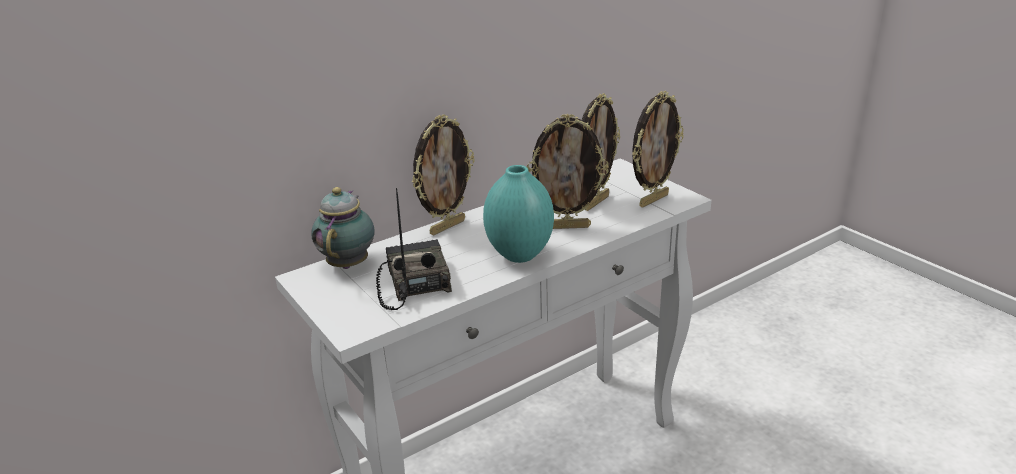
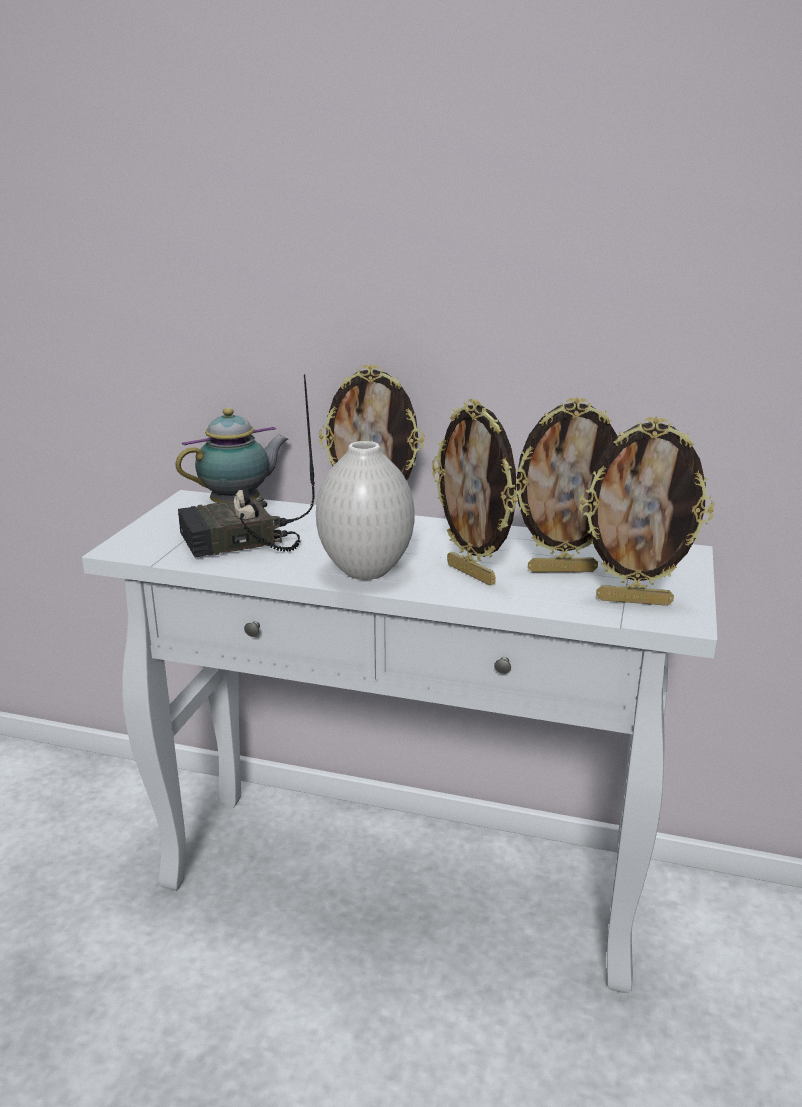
camera: 50 degrees right, 5 degrees down
radio [376,188,452,310] -> radio turned 150 degrees counterclockwise [178,374,315,557]
turquoise vase [483,165,554,263] -> white vase [316,441,415,580]

